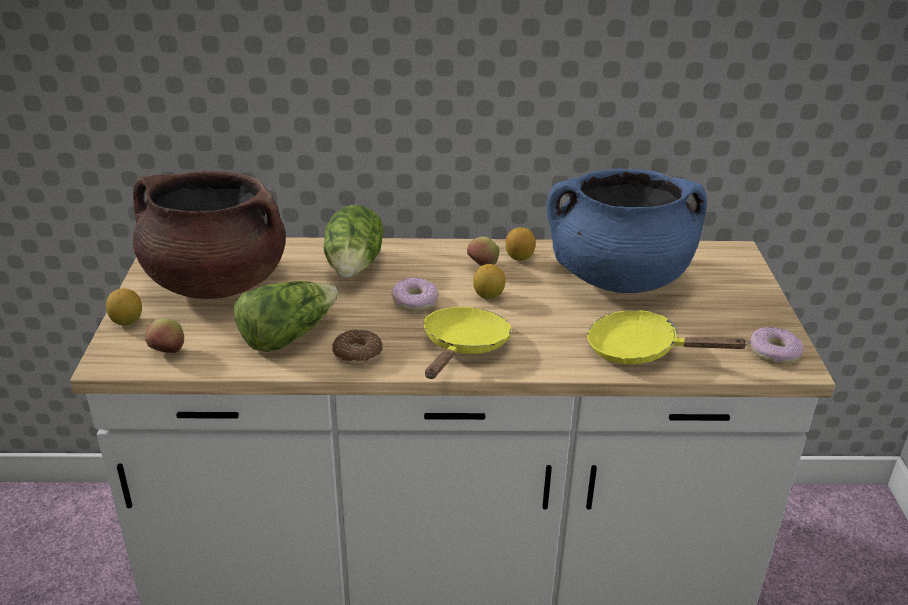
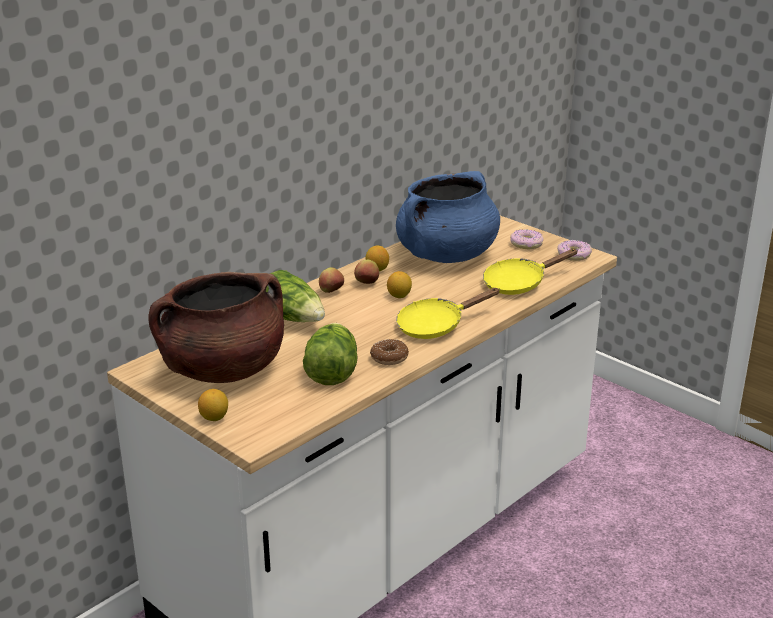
camera: 45 degrees left, 5 degrees down
apple [145,318,184,353] -> apple moved to [319,267,344,293]
donut [392,277,439,312] -> donut moved to [510,229,544,249]
yellow frying pan [424,307,511,379] -> yellow frying pan turned 90 degrees counterclockwise [396,288,499,339]

